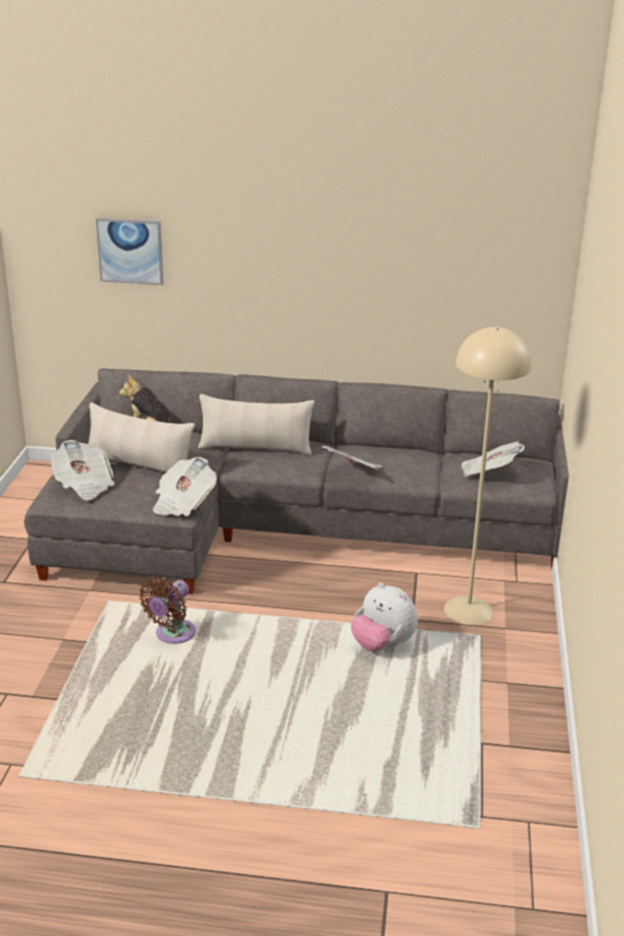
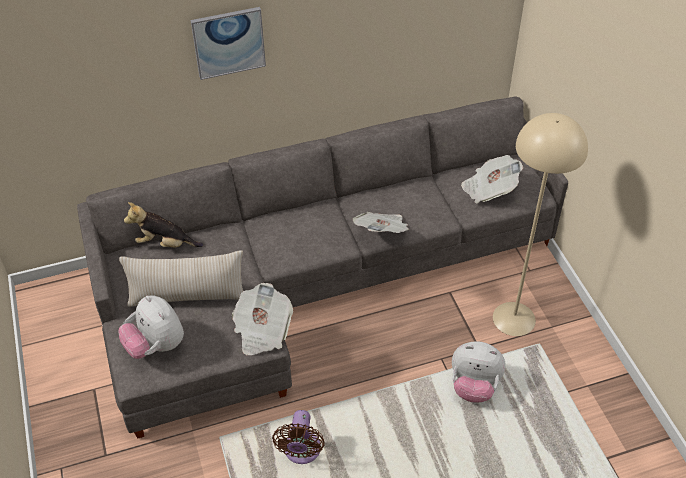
camera: 25 degrees left, 20 degrees up
newspaper [51,440,115,501] -> plush toy [119,295,184,359]
picture [96,218,163,285] -> picture moved to [191,7,266,80]
beige pillow [198,394,315,455] -> none

